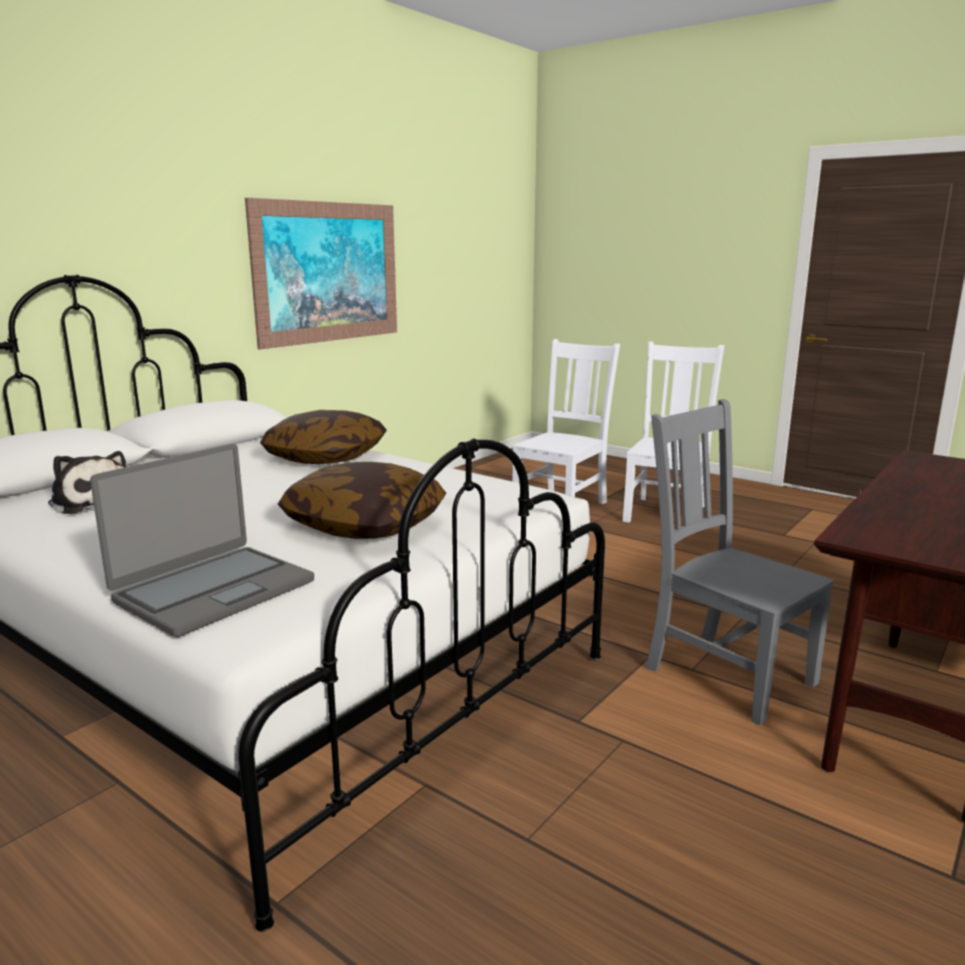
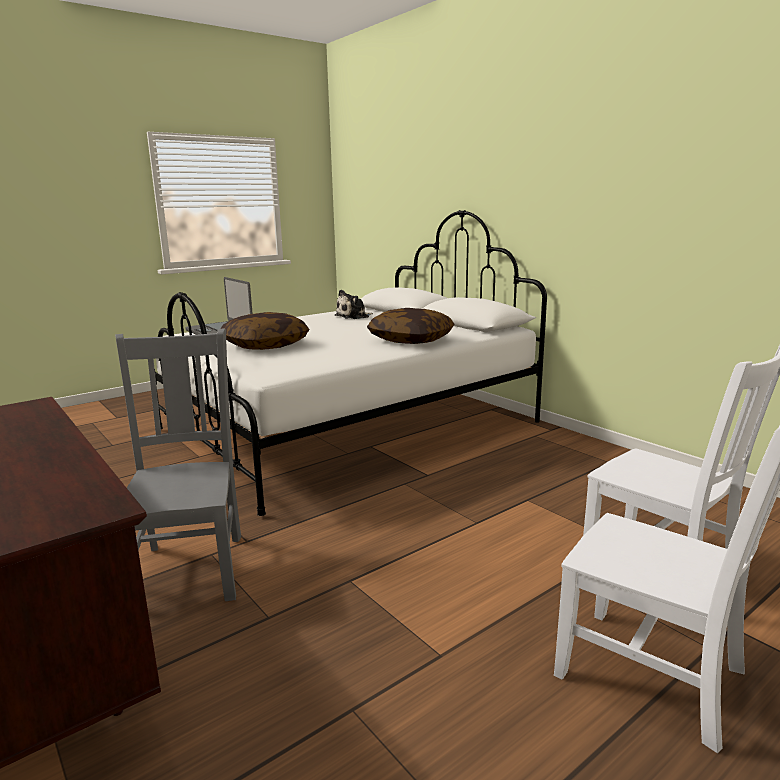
camera: 105 degrees right, 0 degrees up
picture [245,198,397,349] -> none
grey chair [645,399,835,726] -> grey chair turned 75 degrees counterclockwise [115,329,241,601]

